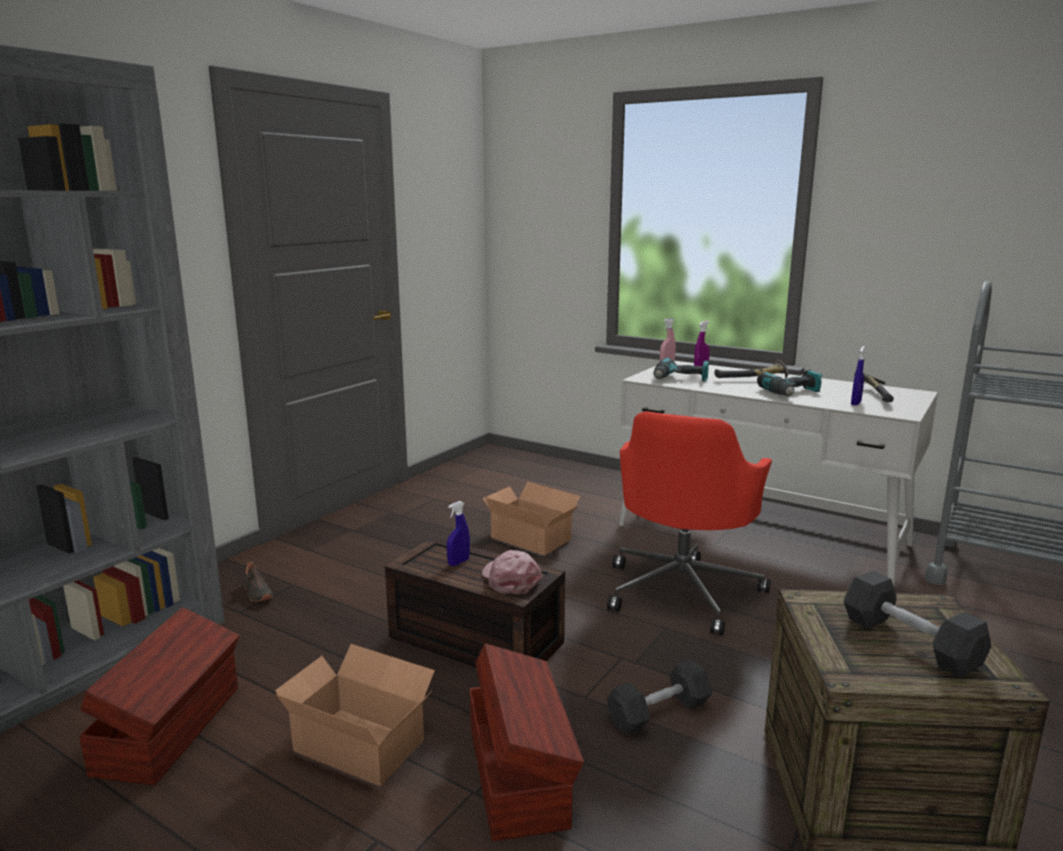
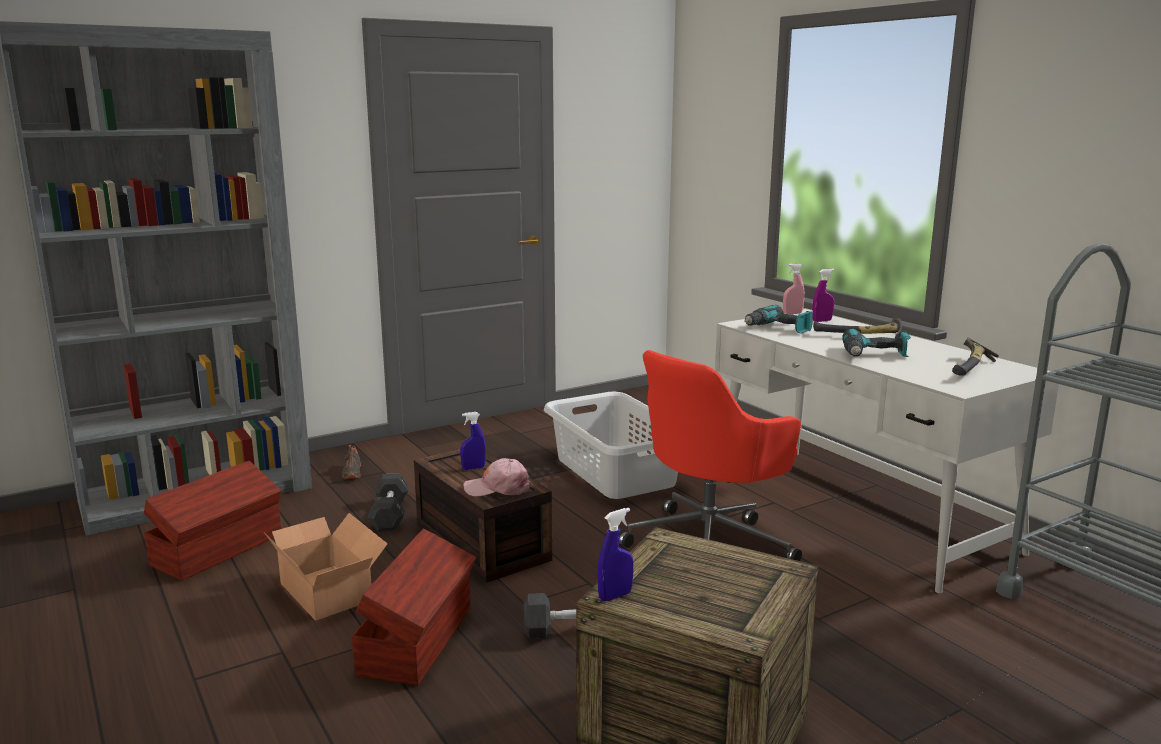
camera: 25 degrees right, 0 degrees up
pink cap [482,550,542,594] -> pink cap turned 90 degrees counterclockwise [463,458,531,496]
cardboard box [483,482,581,555] -> grey laundry basket [544,392,678,499]
grey dumbbell [844,571,991,678] -> grey dumbbell moved to [368,473,409,531]
blue spray bottle [851,346,866,405] -> blue spray bottle moved to [597,508,634,601]

